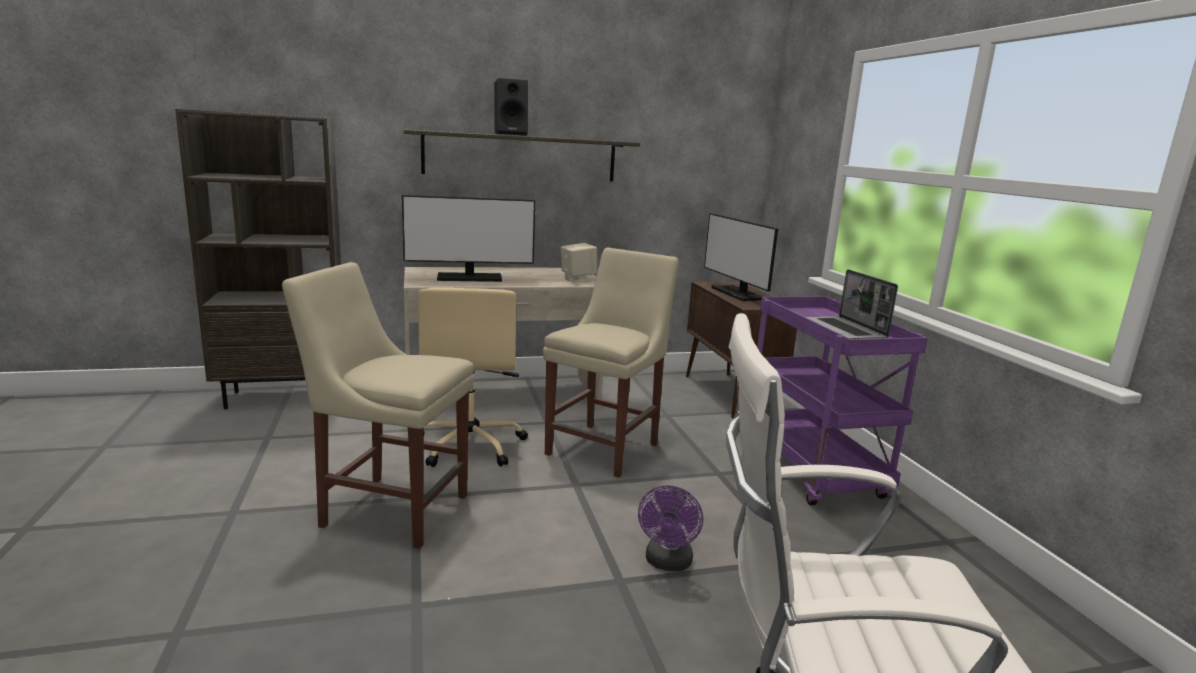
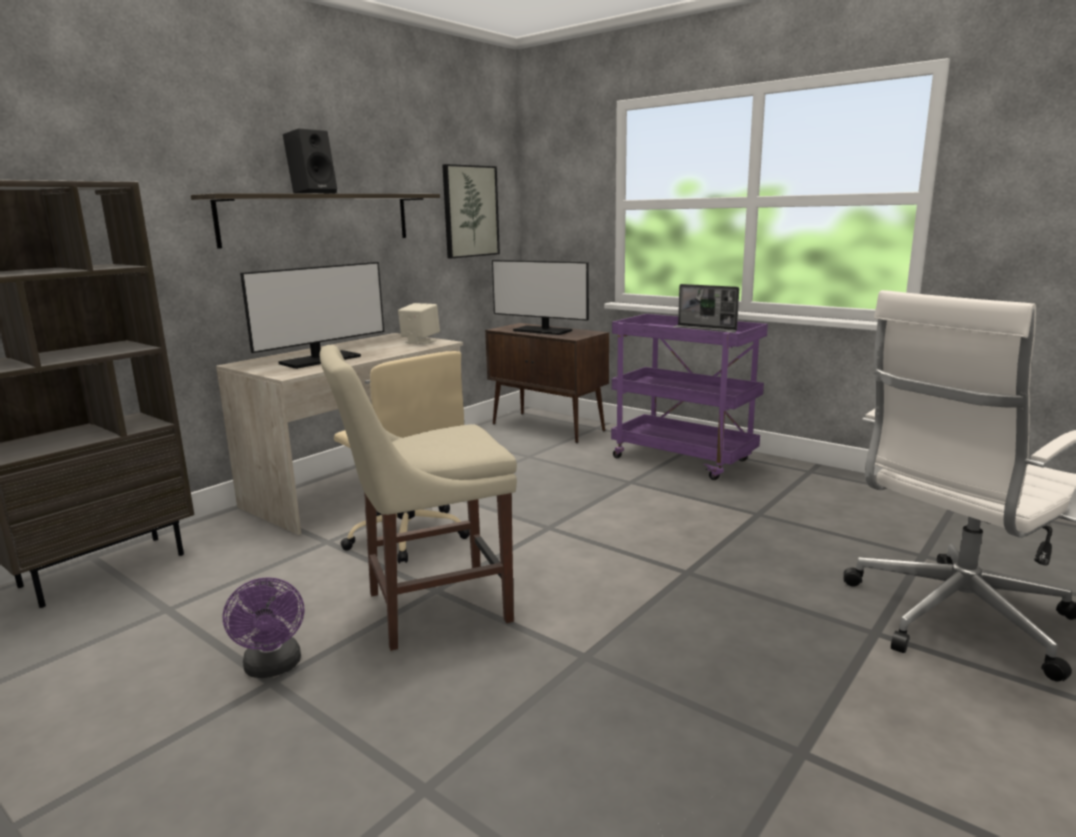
camera: 35 degrees left, 0 degrees up
beige chair [543,248,679,478] -> none
purple fan [638,485,703,571] -> purple fan moved to [222,577,304,678]
none -> picture [442,164,500,258]

